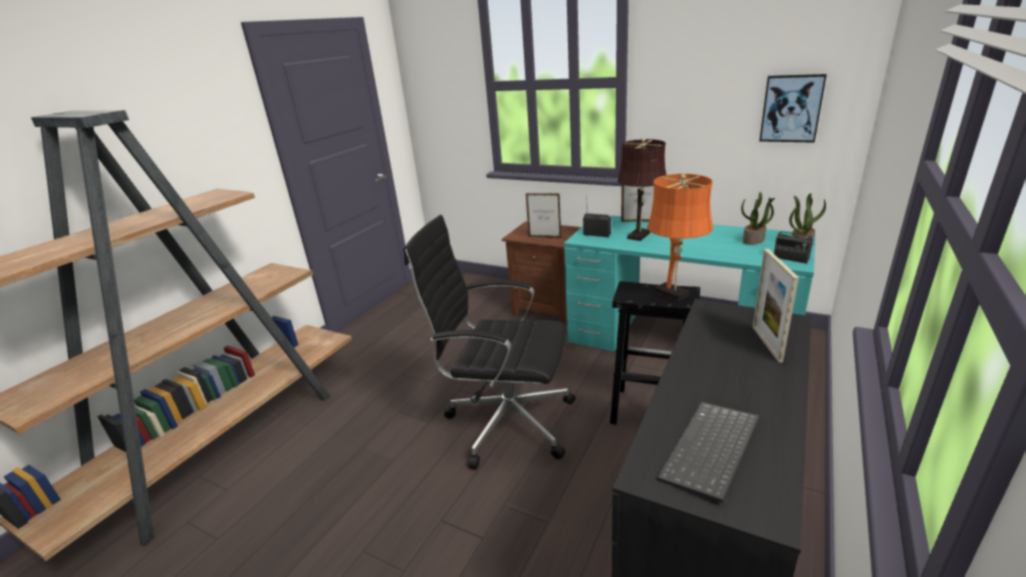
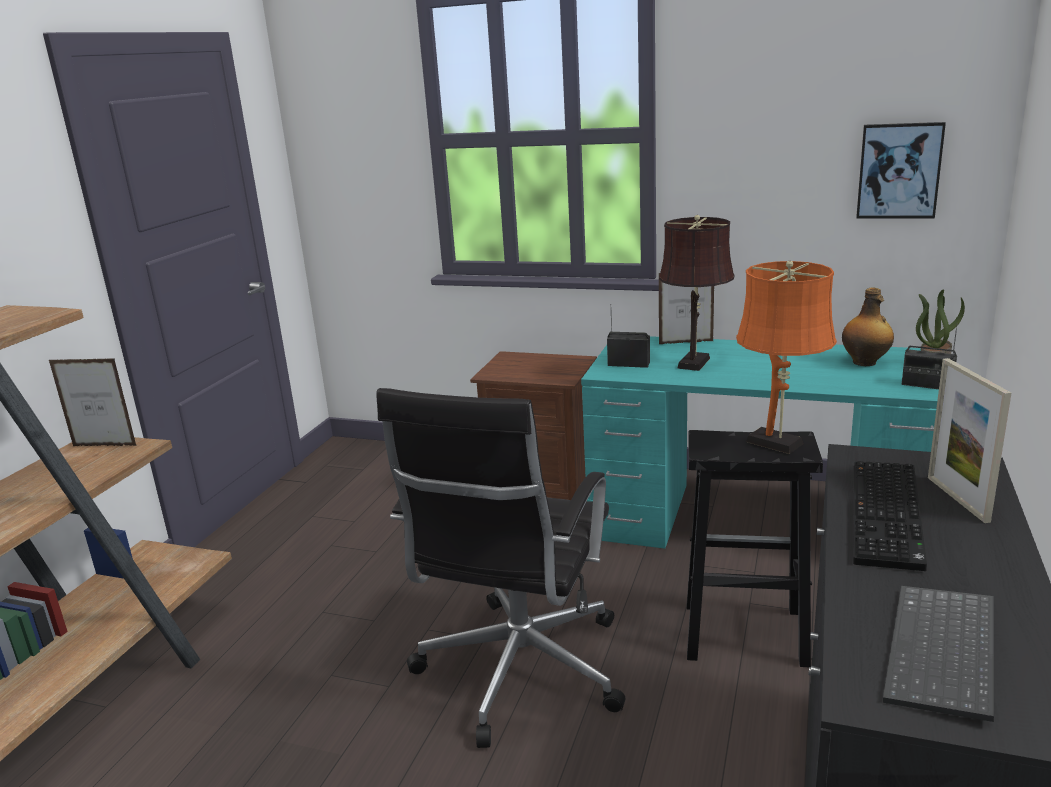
camera: 10 degrees left, 5 degrees down
black office chair [403,215,576,469] -> black office chair turned 75 degrees counterclockwise [376,388,626,748]
picture frame [526,193,562,238] -> picture frame moved to [49,358,137,446]
potted plant [741,192,775,245] -> bottle [842,288,894,366]
none -> keyboard [853,461,927,571]

